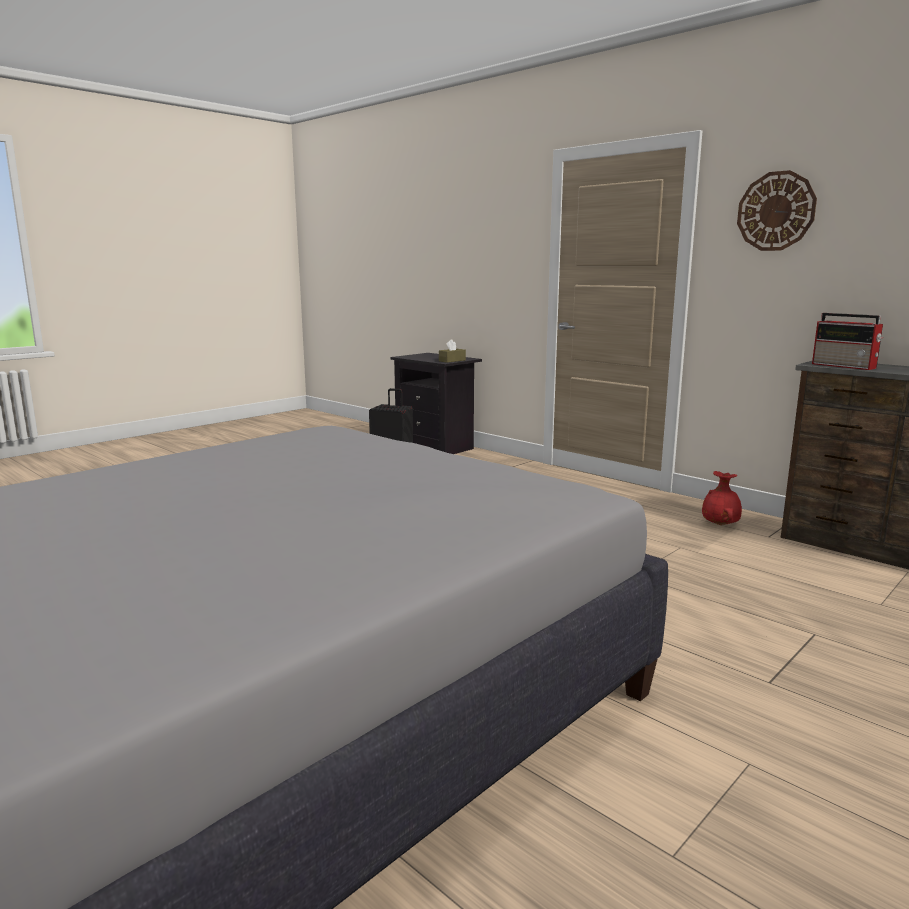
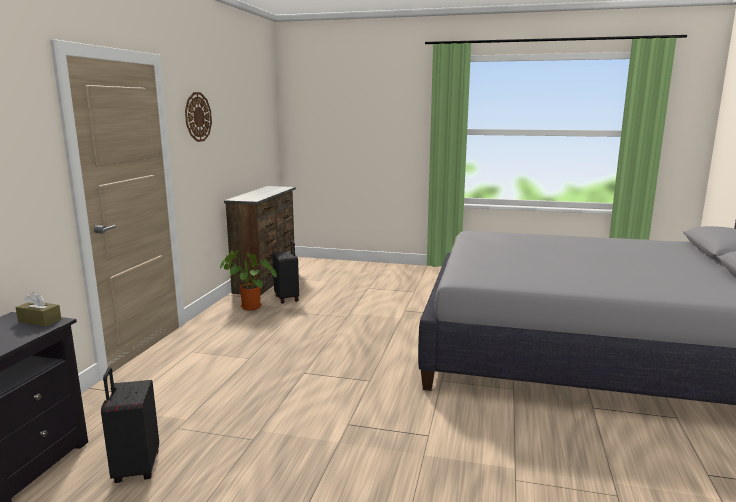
camera: 120 degrees left, 0 degrees up
red vase [702,471,742,525] -> potted plant [220,250,276,310]
radio [812,313,883,370] -> none
none -> black suitcase [272,241,299,303]

